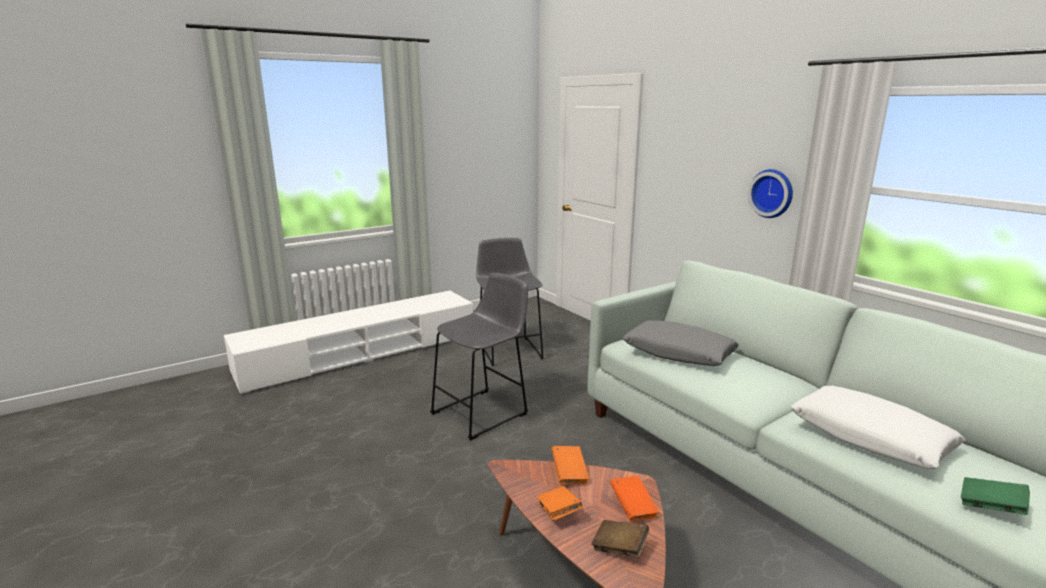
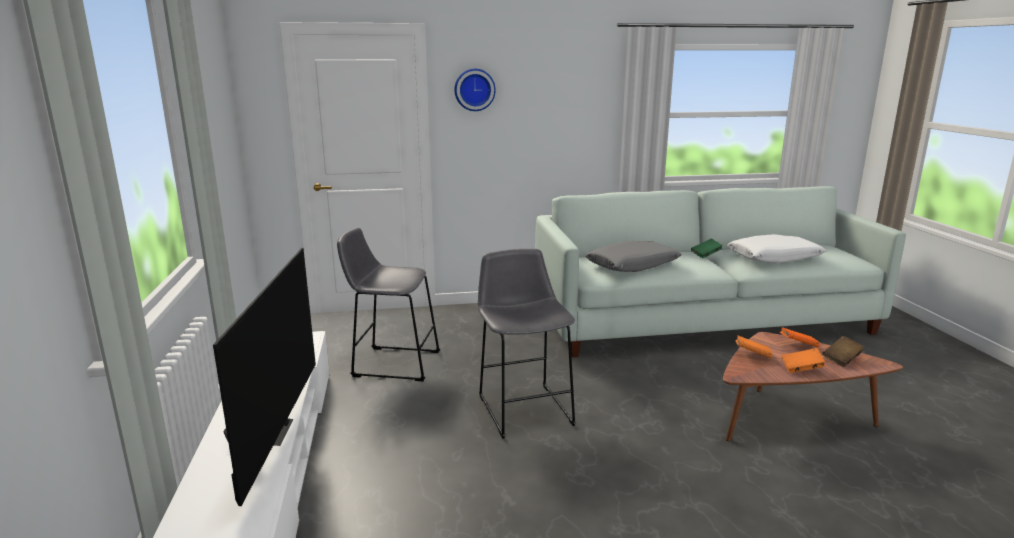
camera: 65 degrees left, 0 degrees up
wall clock [748,169,793,218] -> wall clock moved to [455,69,496,111]
green book [961,477,1030,515] -> green book moved to [691,239,723,258]
none -> television [213,248,316,506]

